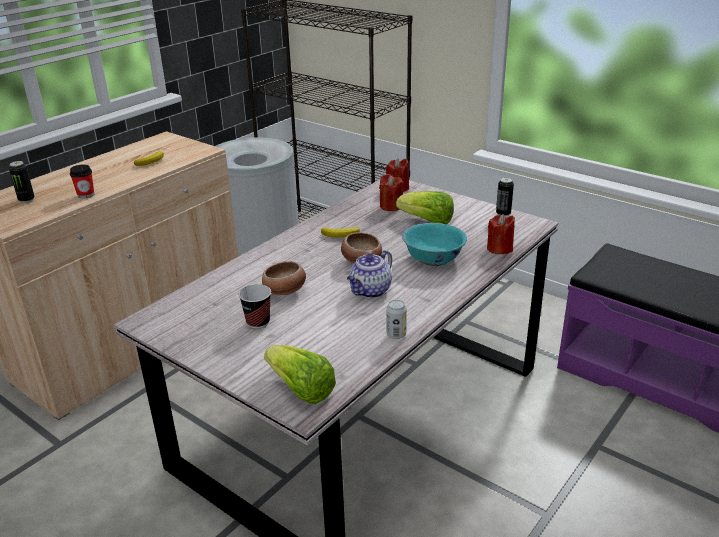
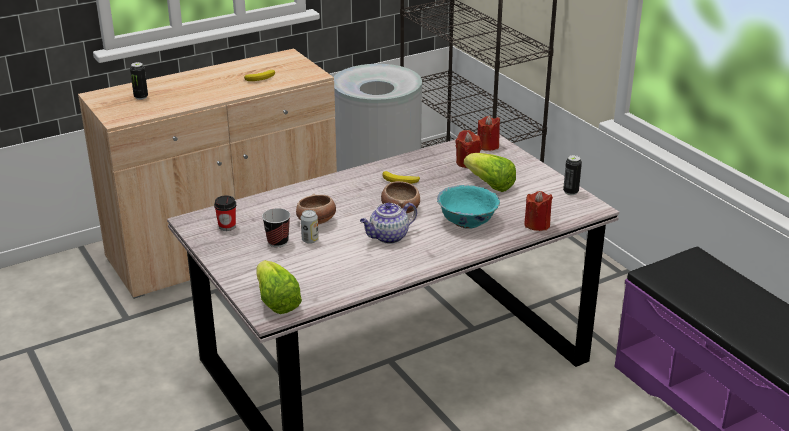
camera: 20 degrees right, 0 degrees up
cup [70,164,94,199] -> cup moved to [214,195,236,231]
can [386,300,407,339] -> can moved to [301,210,319,244]

